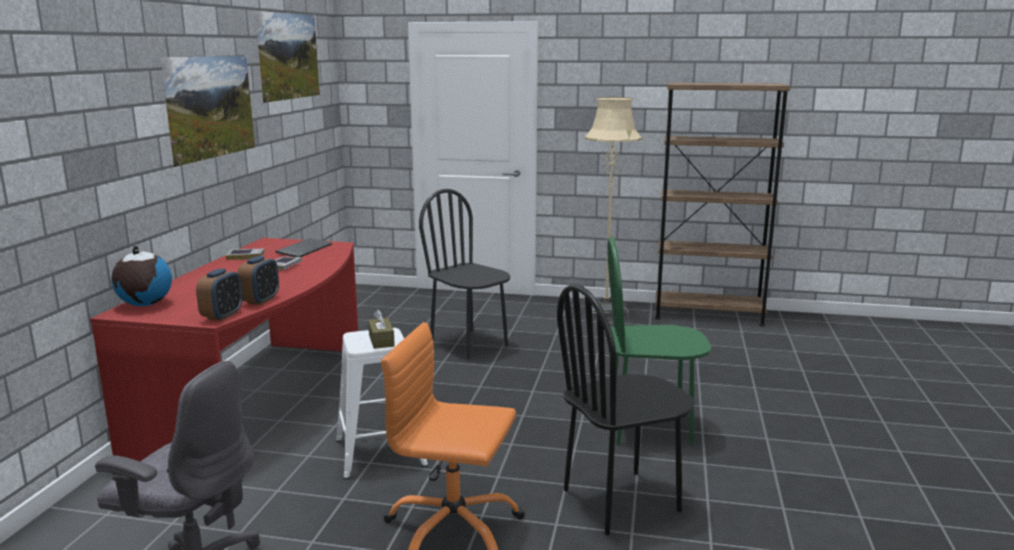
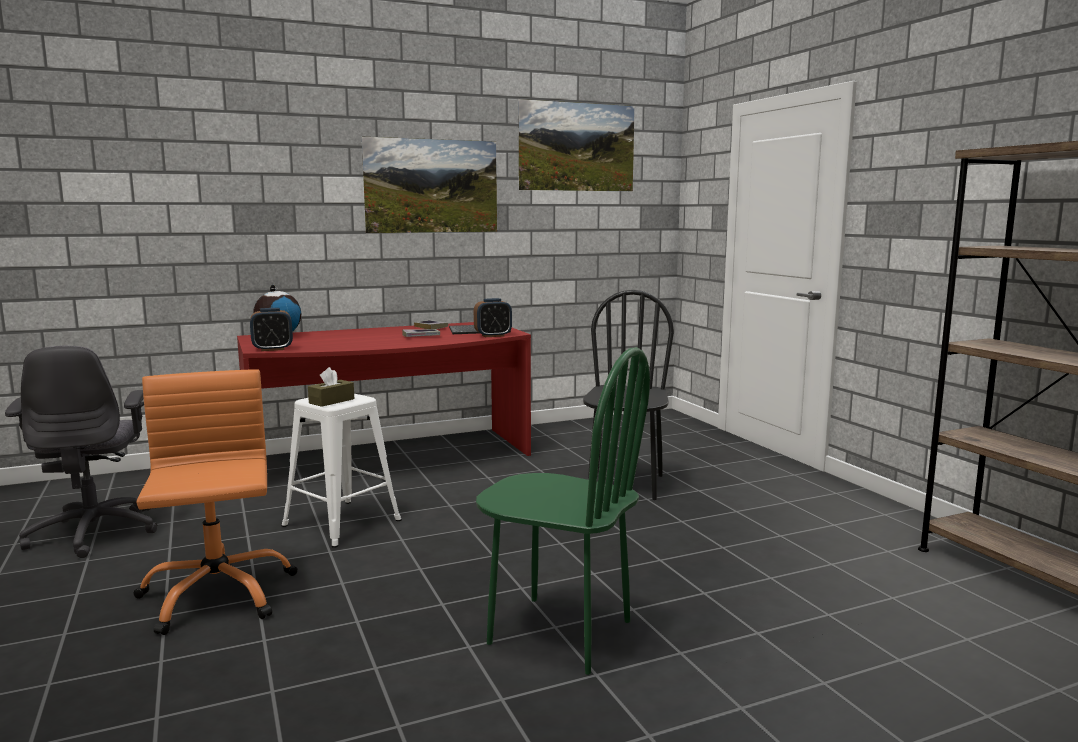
camera: 55 degrees right, 5 degrees down
alarm clock [237,256,279,305] -> alarm clock moved to [474,298,512,337]
black chair [557,284,695,535] -> none
beige floor lamp [584,97,642,318] -> none
green chair [607,237,712,445] -> green chair turned 150 degrees clockwise [476,347,650,675]

